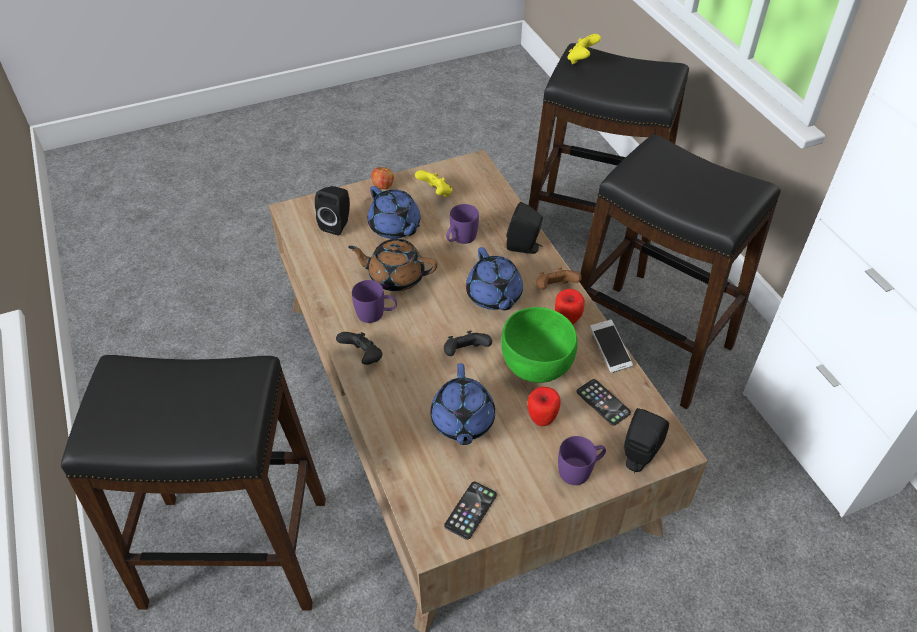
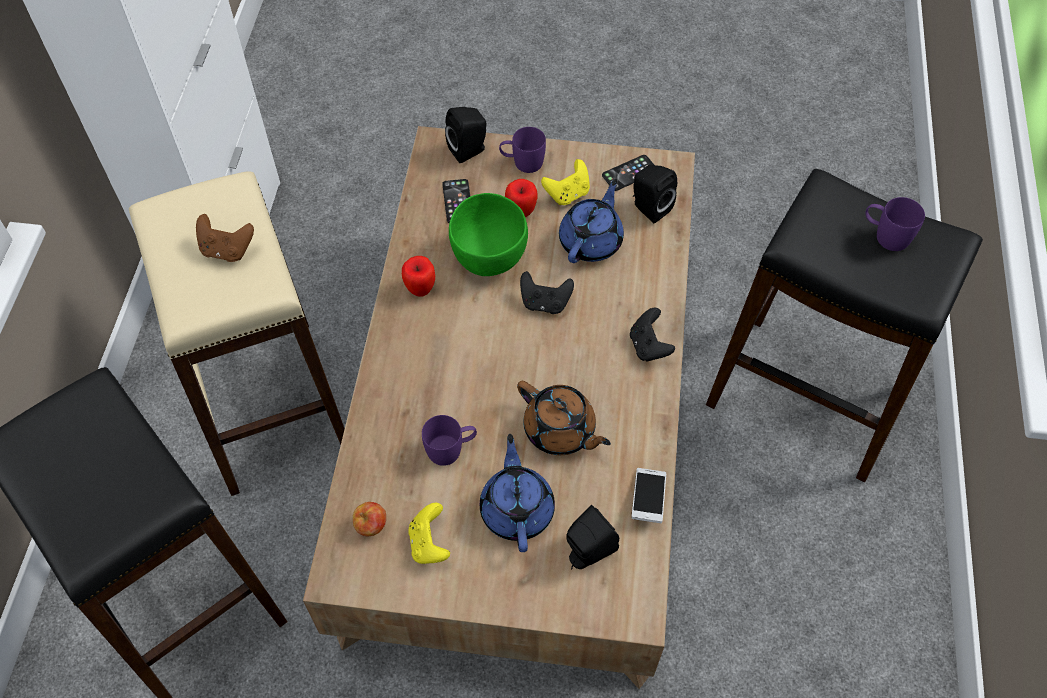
camera: 150 degrees left, 10 degrees up
purple mug [352,280,397,323] -> purple mug moved to [865,197,925,251]
apple [371,167,394,190] -> apple moved to [353,502,386,536]
blue teapot [466,247,523,310] -> none
black speaker [507,202,543,254] -> black speaker moved to [633,165,677,224]
brown game controller [536,268,582,290] -> brown game controller moved to [196,214,254,262]
yellow game controller [568,34,601,64] -> yellow game controller moved to [541,159,590,205]
black stool [580,135,781,409] -> beige stool [129,171,345,496]
phone [590,319,633,373] -> phone moved to [631,468,666,523]

